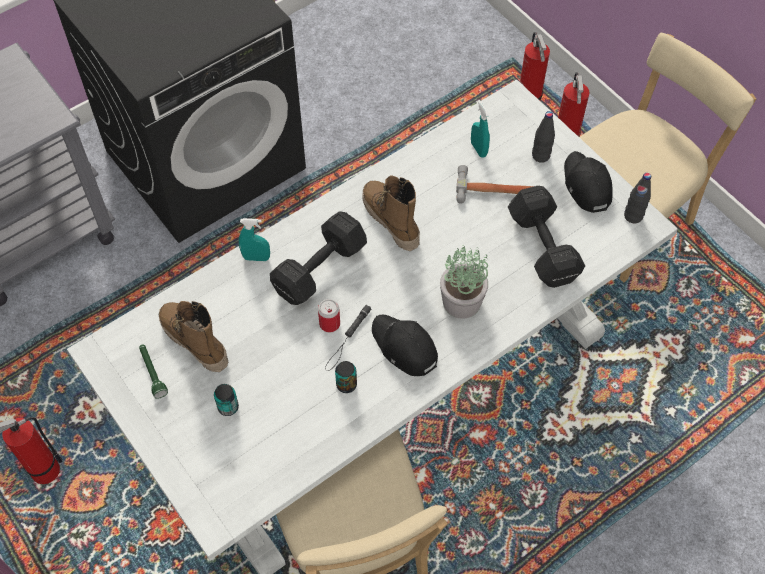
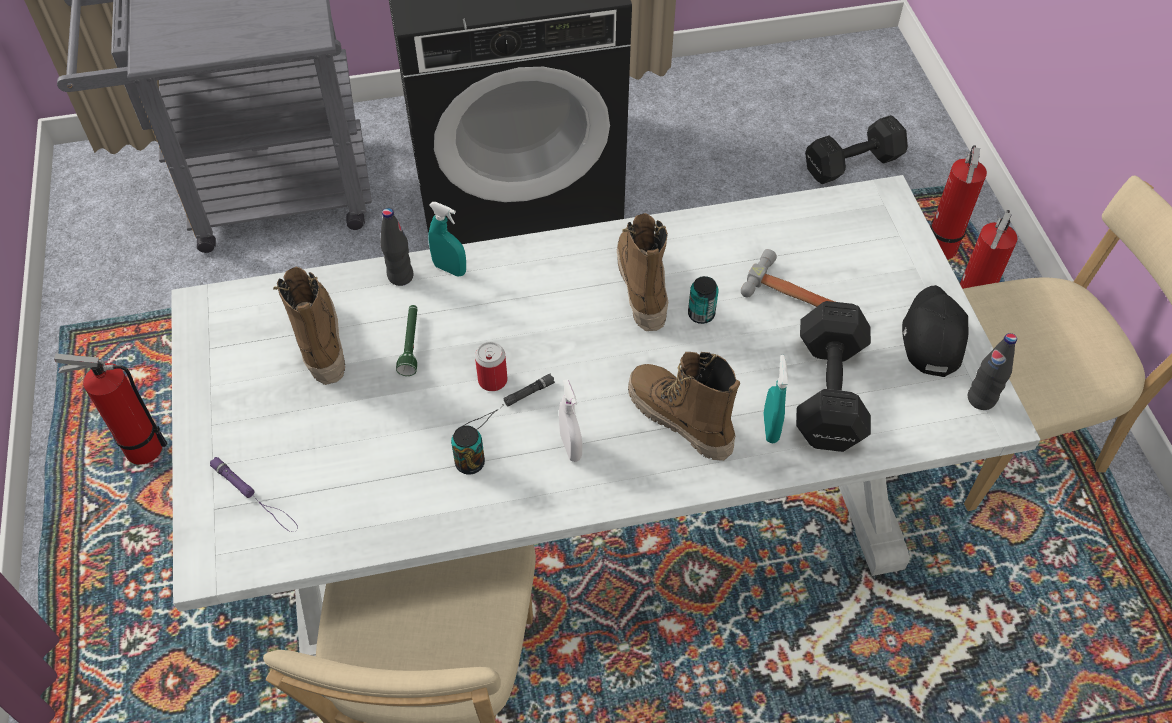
camera: 25 degrees right, 5 degrees down
green flashlight [139,345,168,399] -> green flashlight moved to [396,305,417,376]
can [214,384,239,416] -> can moved to [688,276,718,324]
black dumbbell [270,211,367,305] -> black dumbbell moved to [805,115,908,184]
black cap [372,315,438,376] -> white spray bottle [559,379,582,462]
potted plant [440,245,488,319] -> boot [628,352,740,461]
turquoise spray bottle [471,100,490,158] -> turquoise spray bottle moved to [764,355,788,443]
black bottle [532,111,555,163] -> black bottle moved to [380,208,414,286]
none -> purple flashlight [210,457,298,532]

